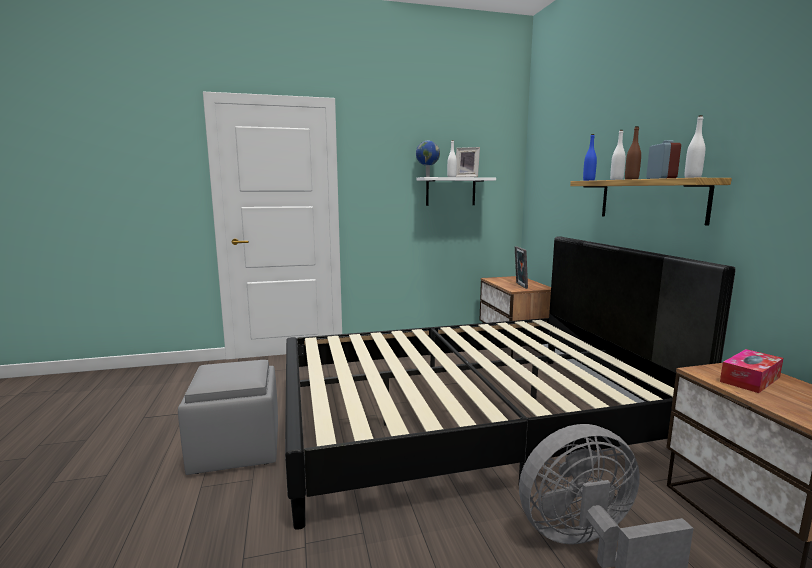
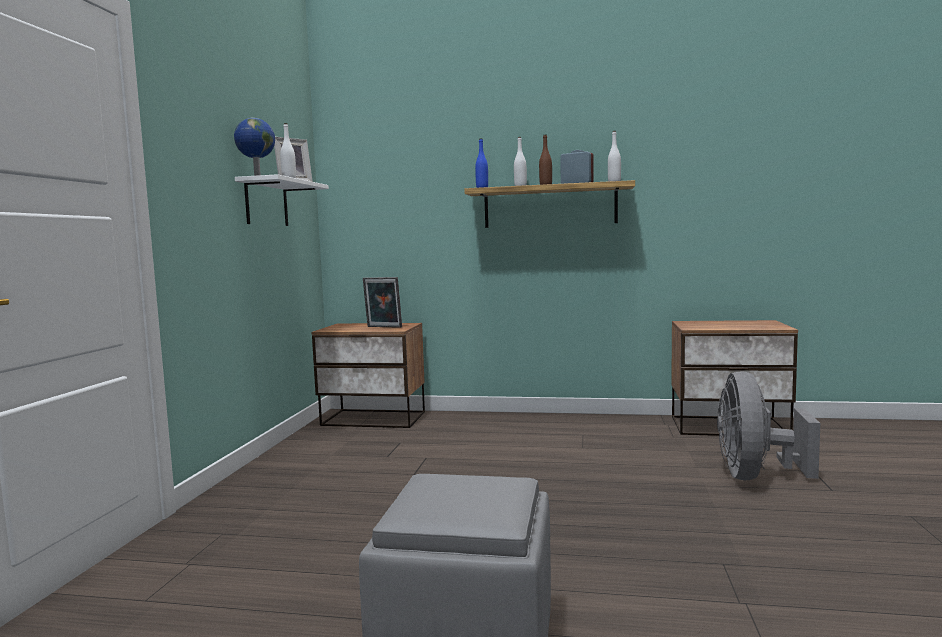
camera: 65 degrees left, 5 degrees down
black bed [285,236,735,530] -> none
tissue box [720,349,783,393] -> none

